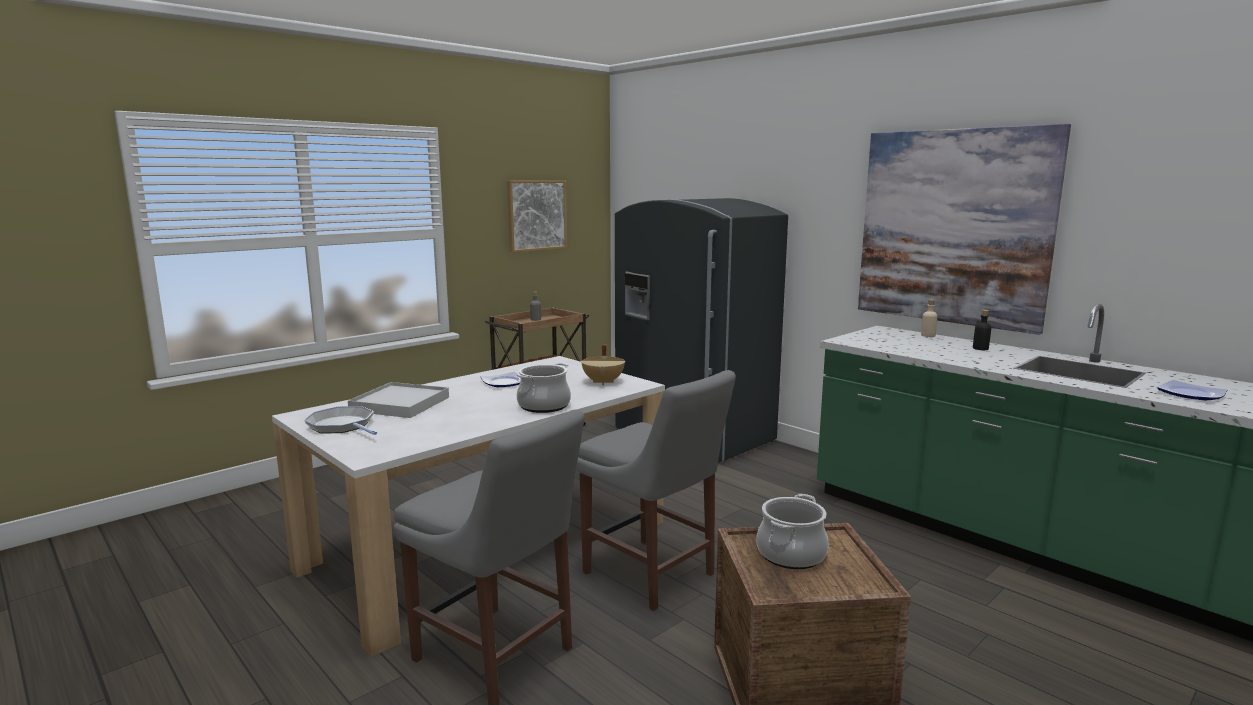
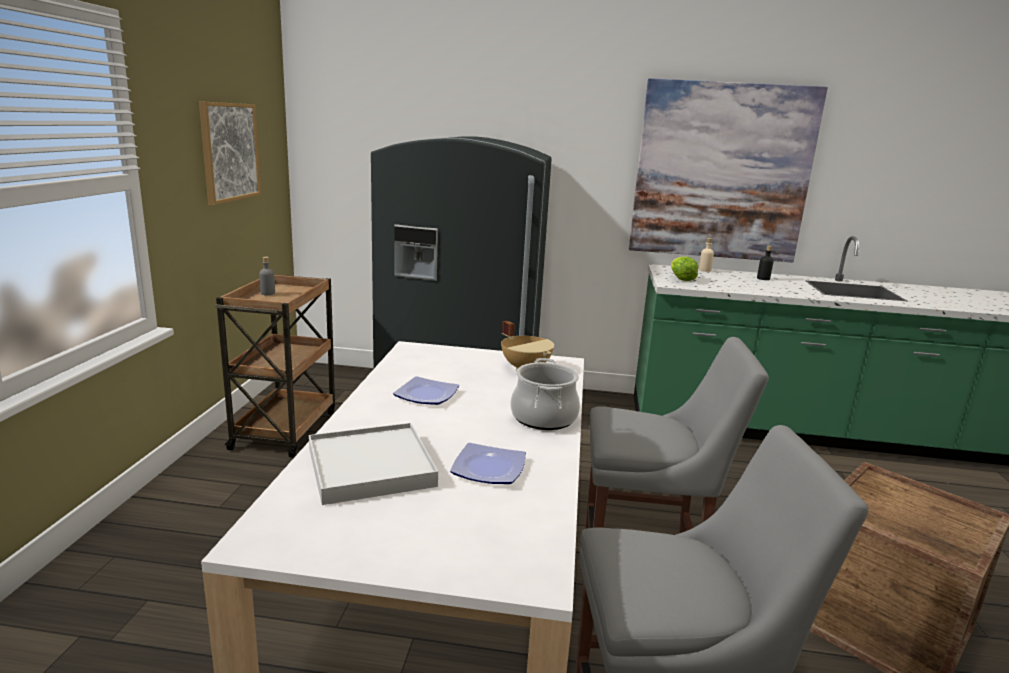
camera: 40 degrees left, 5 degrees up
frying pan [304,406,377,435] -> none
cooking pot [756,494,829,569] -> none
plate [1157,380,1227,400] -> plate moved to [450,443,526,484]
none -> lettuce [671,256,698,281]

